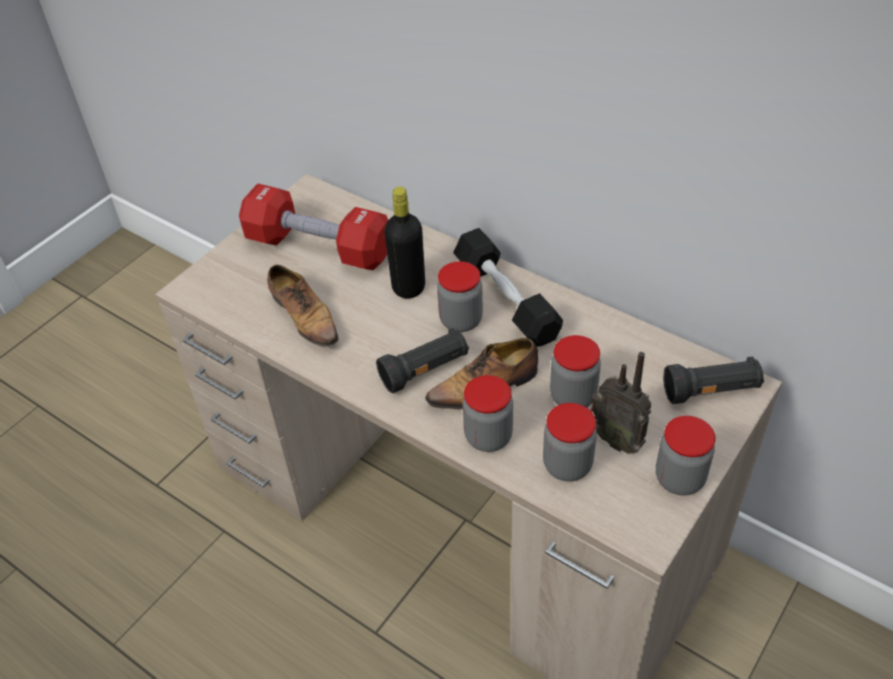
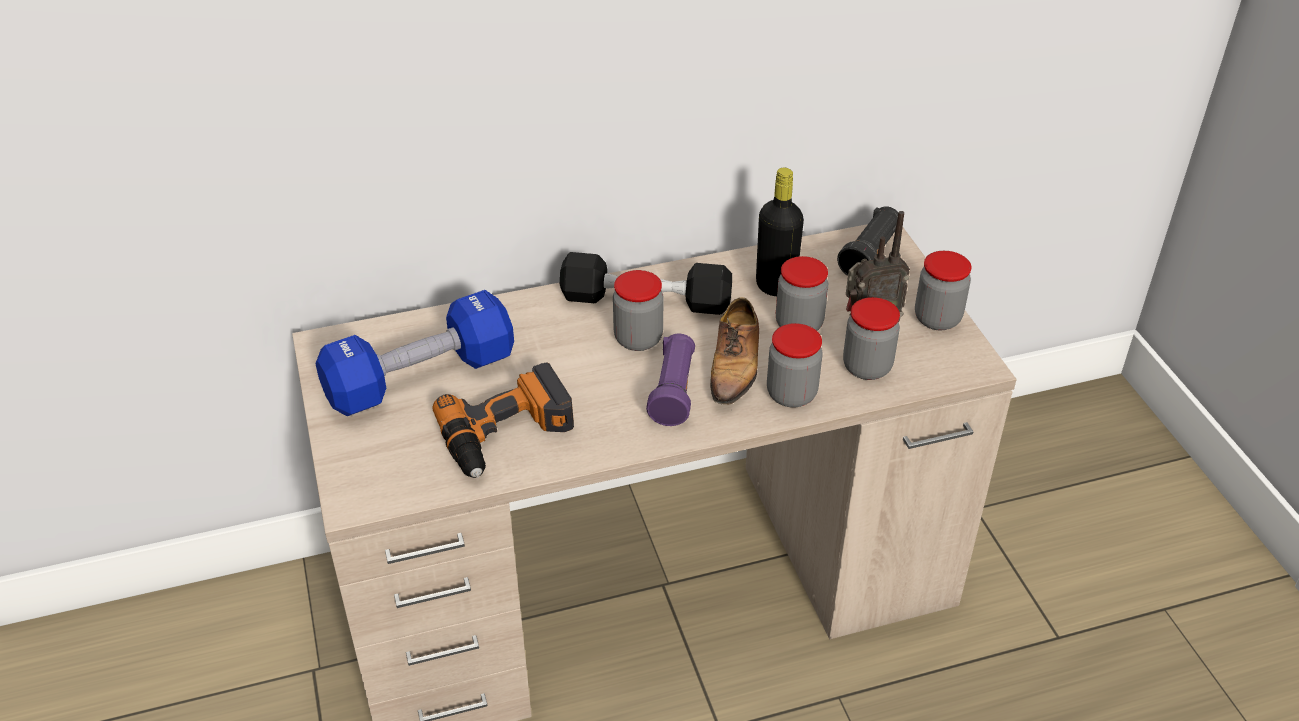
camera: 55 degrees left, 5 degrees down
red dumbbell [239,184,388,270] -> blue dumbbell [315,290,514,416]
shoe [267,265,339,347] -> power drill [432,363,574,478]
black flashlight [376,328,469,393] -> purple flashlight [646,334,695,426]
black bottle [384,187,425,299] -> black bottle moved to [756,168,804,296]

